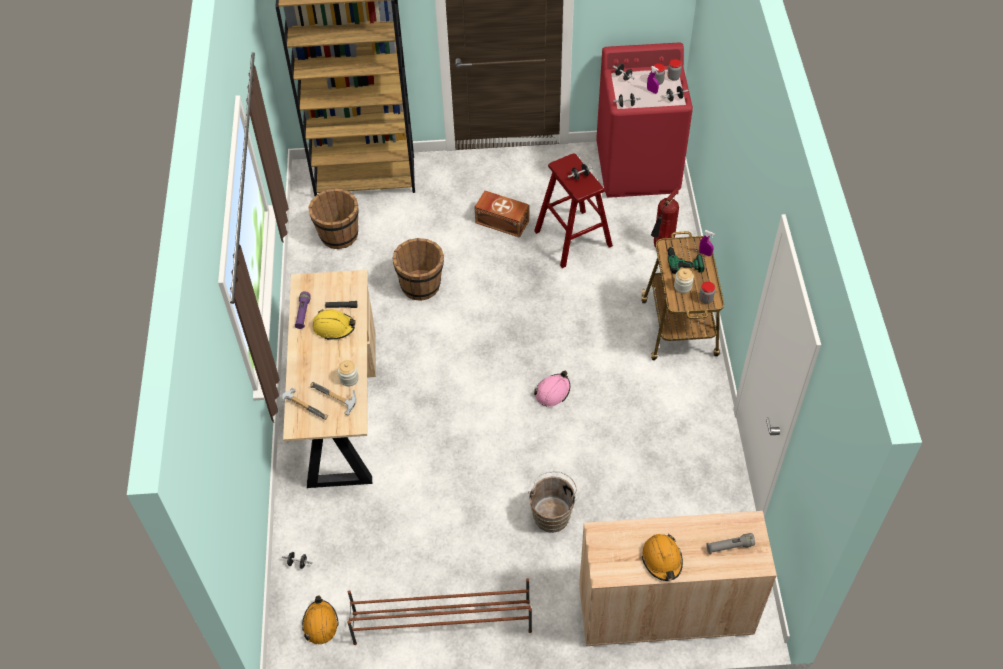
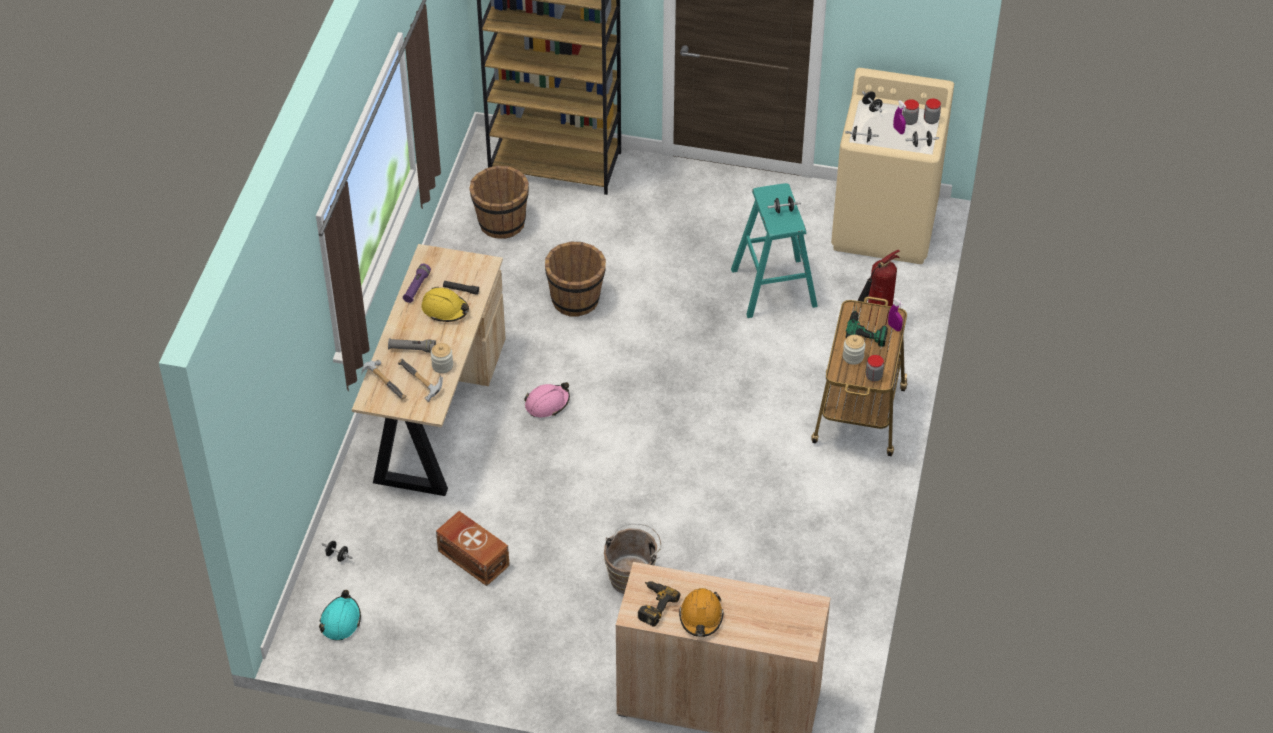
camera: 15 degrees right, 5 degrees down
orange hard hat [302,596,338,644] -> turquoise hard hat [319,590,361,641]
brown shoe rack [347,578,532,645] -> none
brown storage box [475,191,529,238] -> brown storage box moved to [436,511,510,586]
red stool [534,153,613,268] -> turquoise stool [731,183,818,318]
pink hard hat [534,371,570,406] -> pink hard hat moved to [524,382,570,417]
red washing machine [596,43,693,198] -> beige washing machine [831,68,954,264]
grey flashlight [706,533,755,554] -> grey flashlight moved to [388,338,436,353]
none -> power drill [638,581,680,627]

